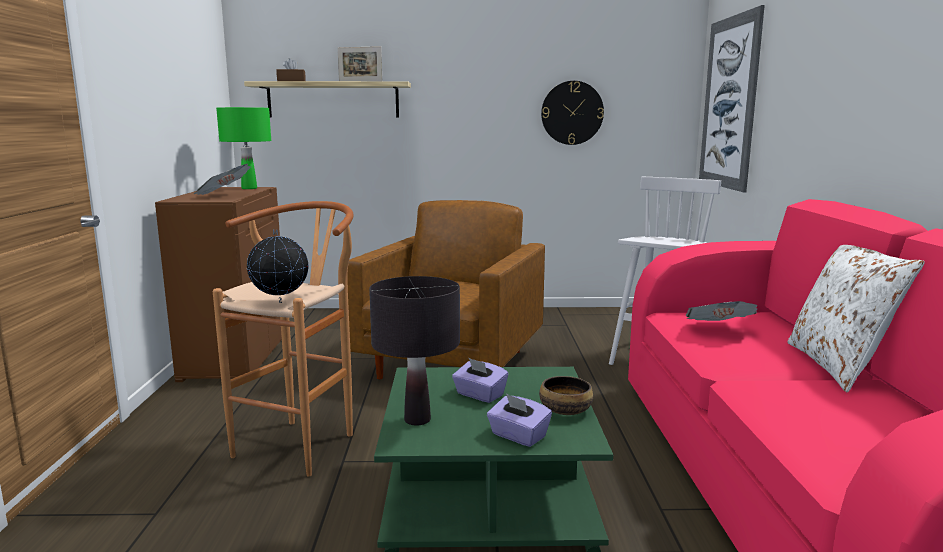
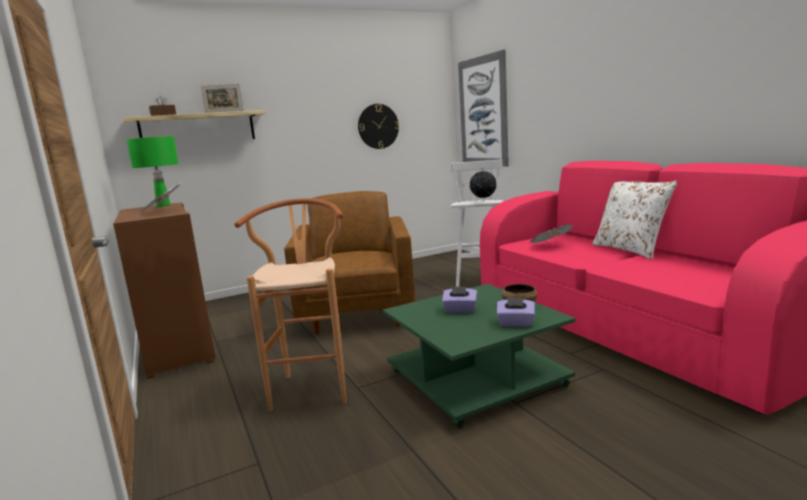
camera: 25 degrees left, 0 degrees up
globe [247,229,308,303] -> globe moved to [470,168,497,202]
black table lamp [369,276,460,426] -> none

